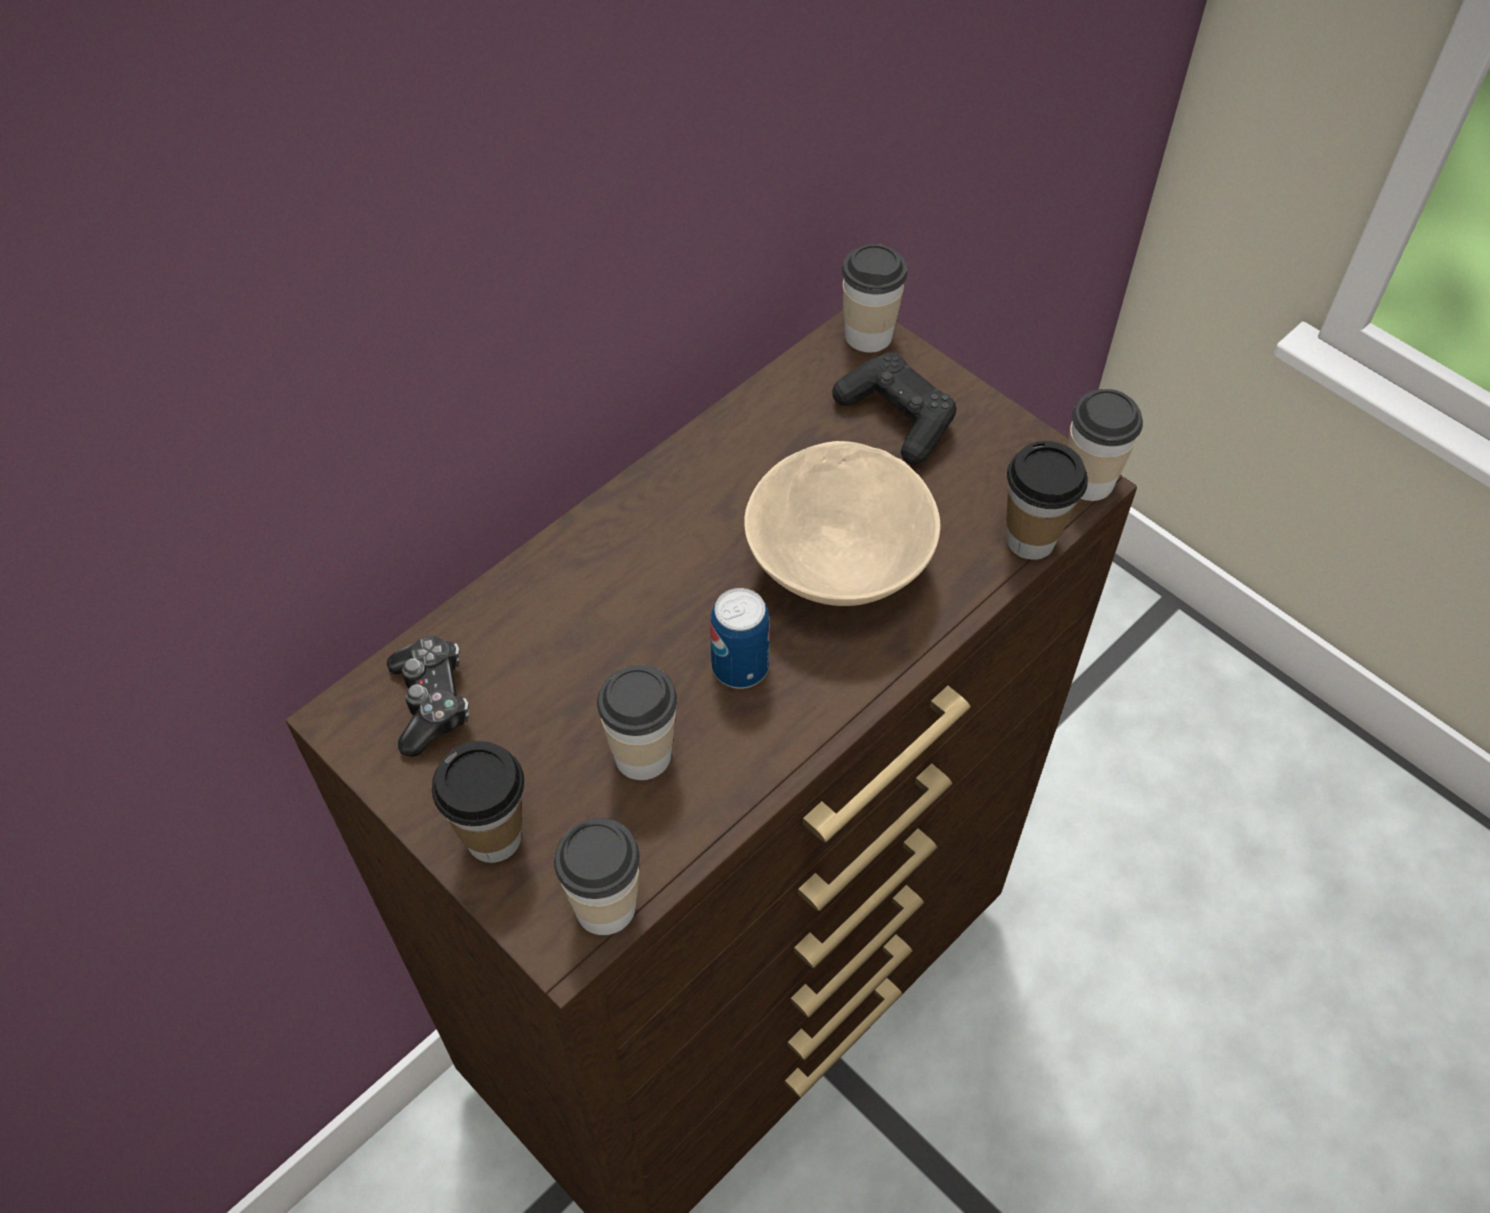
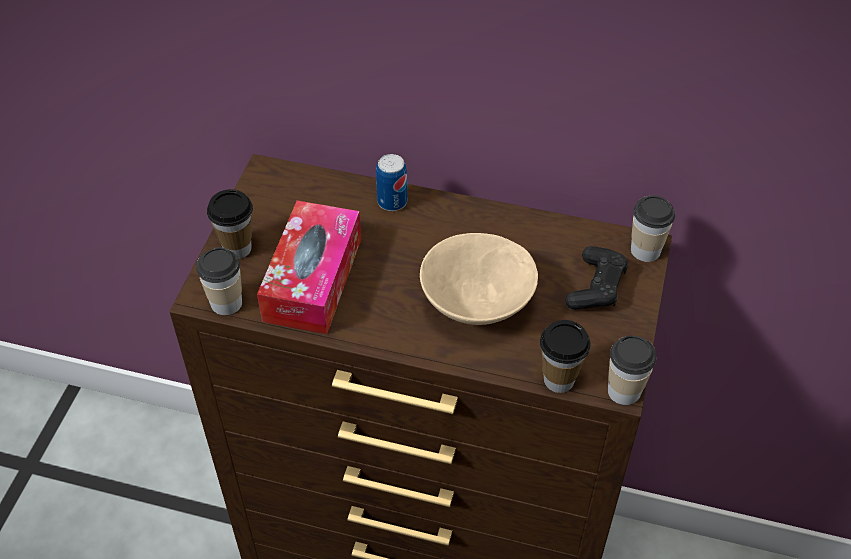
camera: 60 degrees right, 5 degrees down
game controller [387,636,469,757] -> none
cup [597,665,677,780] -> tissue box [257,200,361,334]
can [710,588,770,689] -> can moved to [376,154,407,211]

